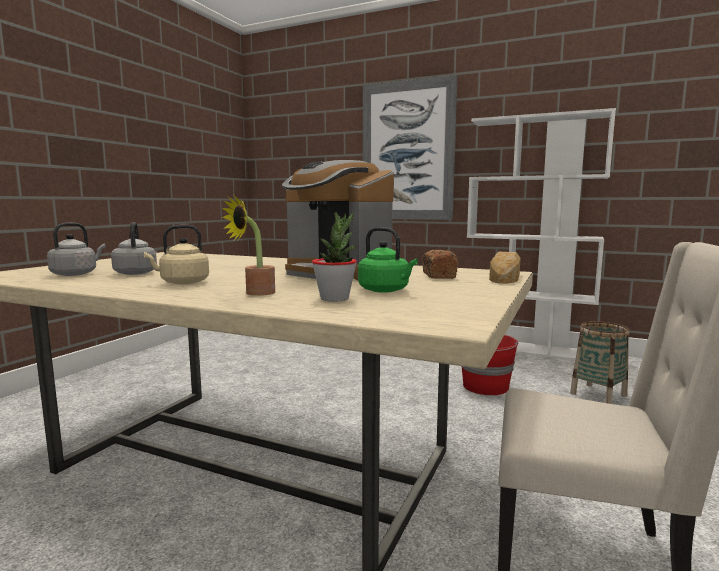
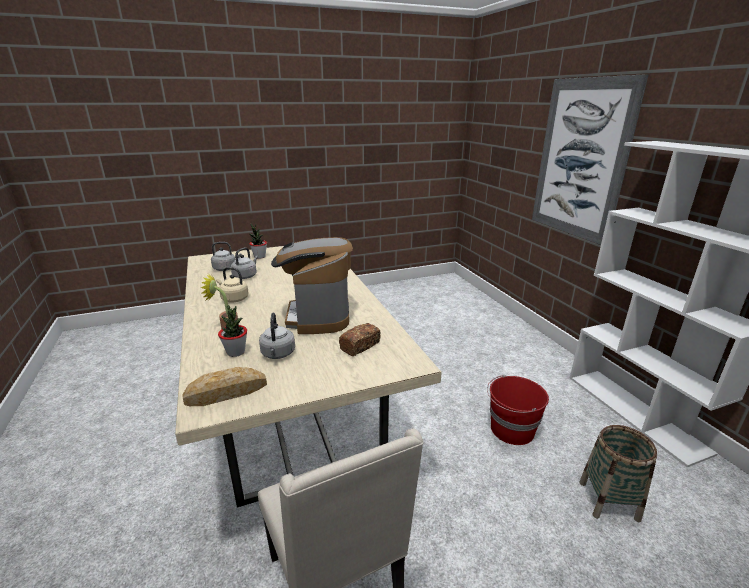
camera: 45 degrees right, 15 degrees up
green kettle [358,227,418,293] -> grey kettle [259,313,295,359]
bread [489,252,521,284] -> bread moved to [182,367,267,406]
none -> potted plant [249,224,267,259]

